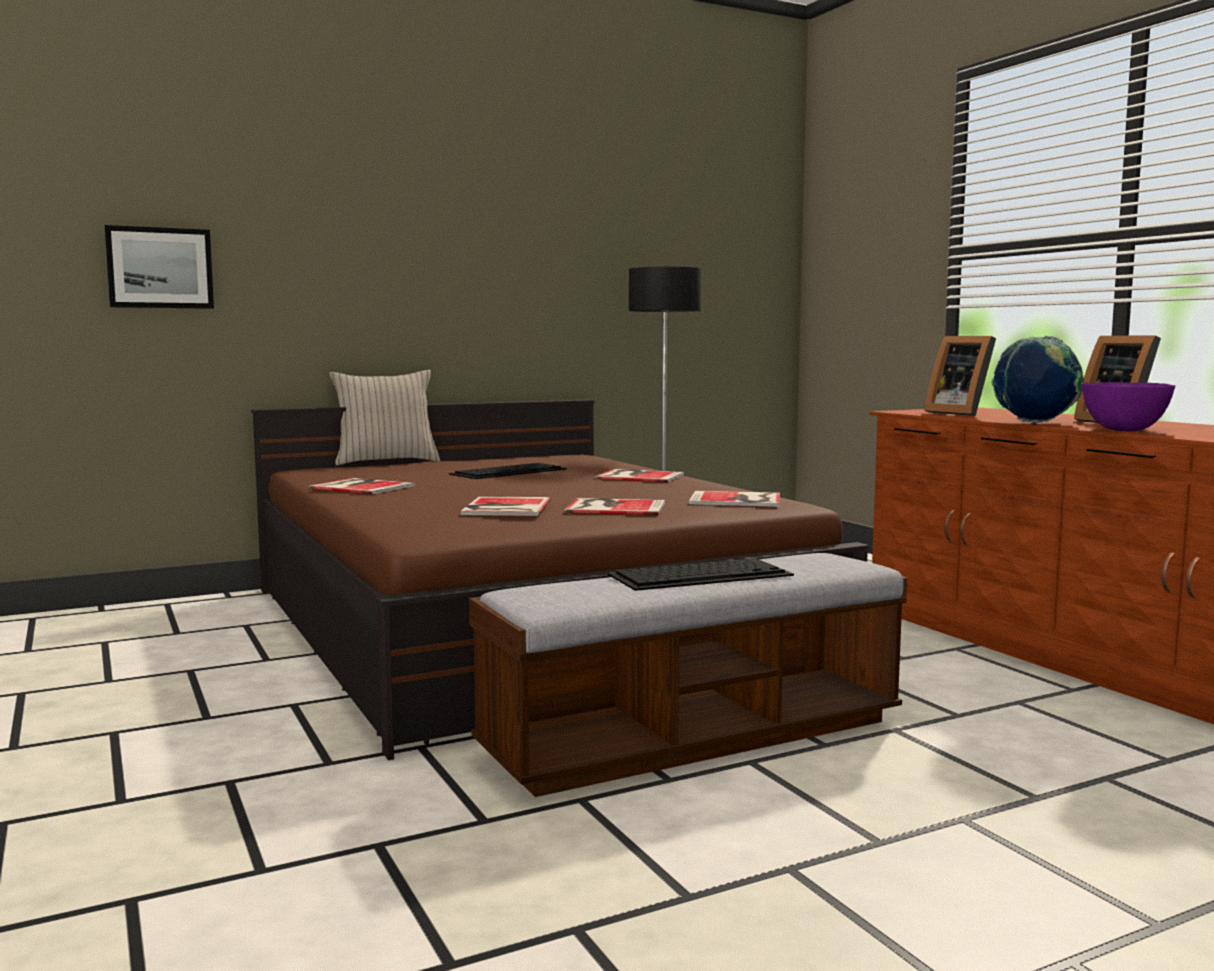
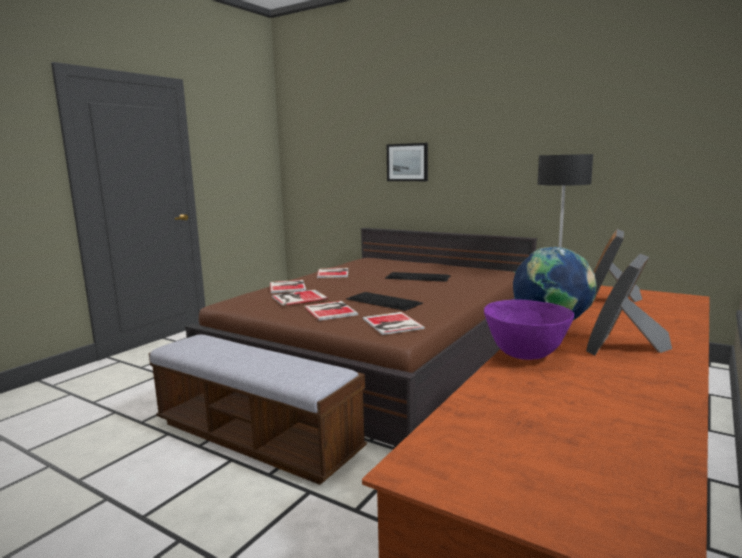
camera: 60 degrees right, 5 degrees up
picture [105,225,214,309] -> picture moved to [387,143,428,181]
beige pillow [329,370,440,465] -> none
book [595,469,684,483] -> book moved to [270,280,306,293]
keyboard [607,559,794,591] -> keyboard moved to [346,292,423,311]

